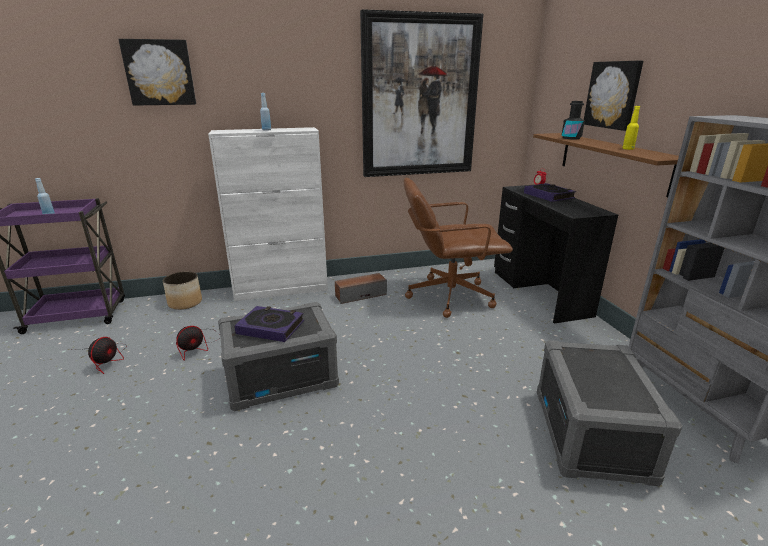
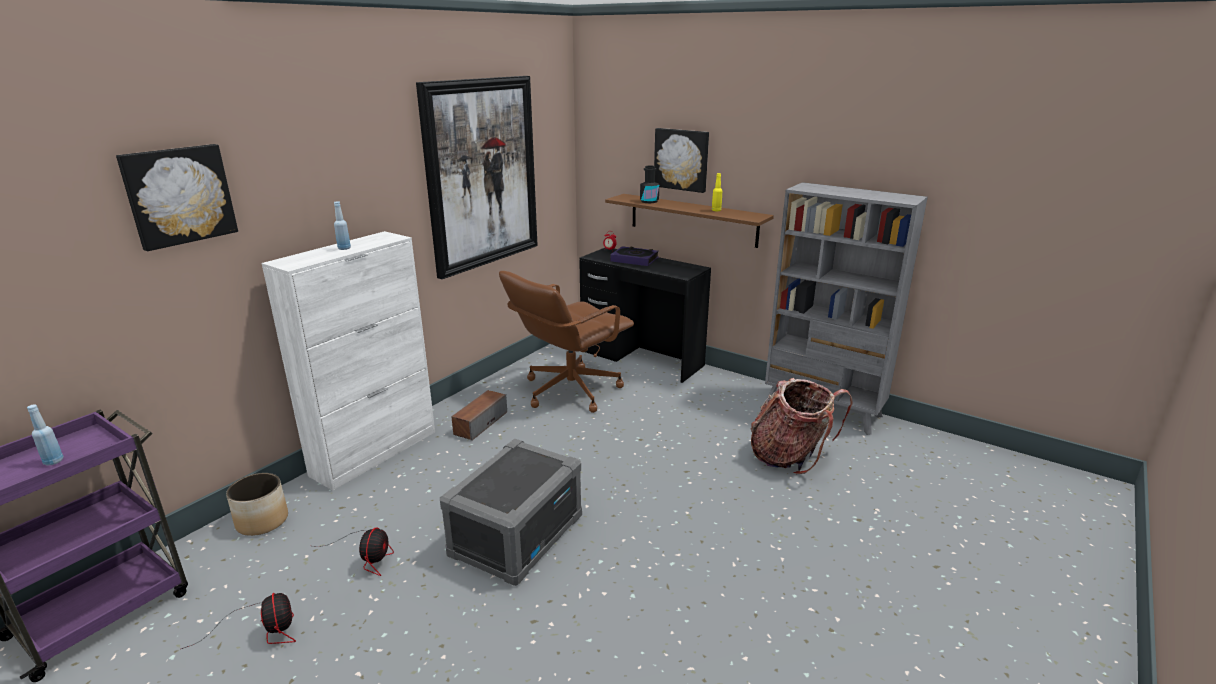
camera: 40 degrees left, 0 degrees up
book [234,306,304,342] -> none
grey storage box [537,340,683,486] -> backpack [750,378,853,474]

